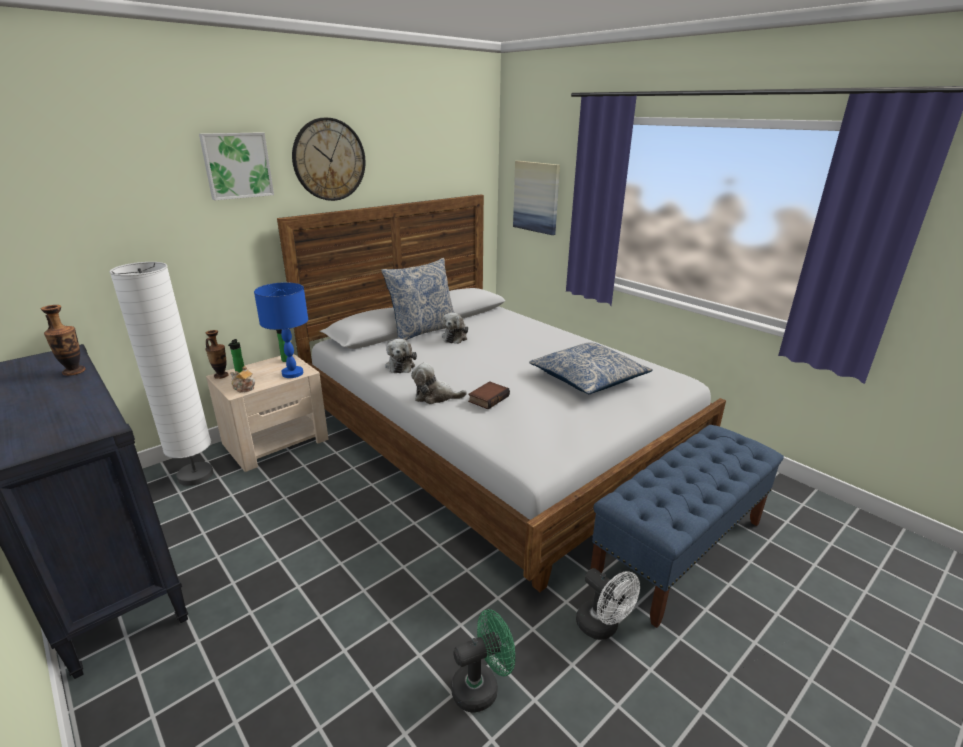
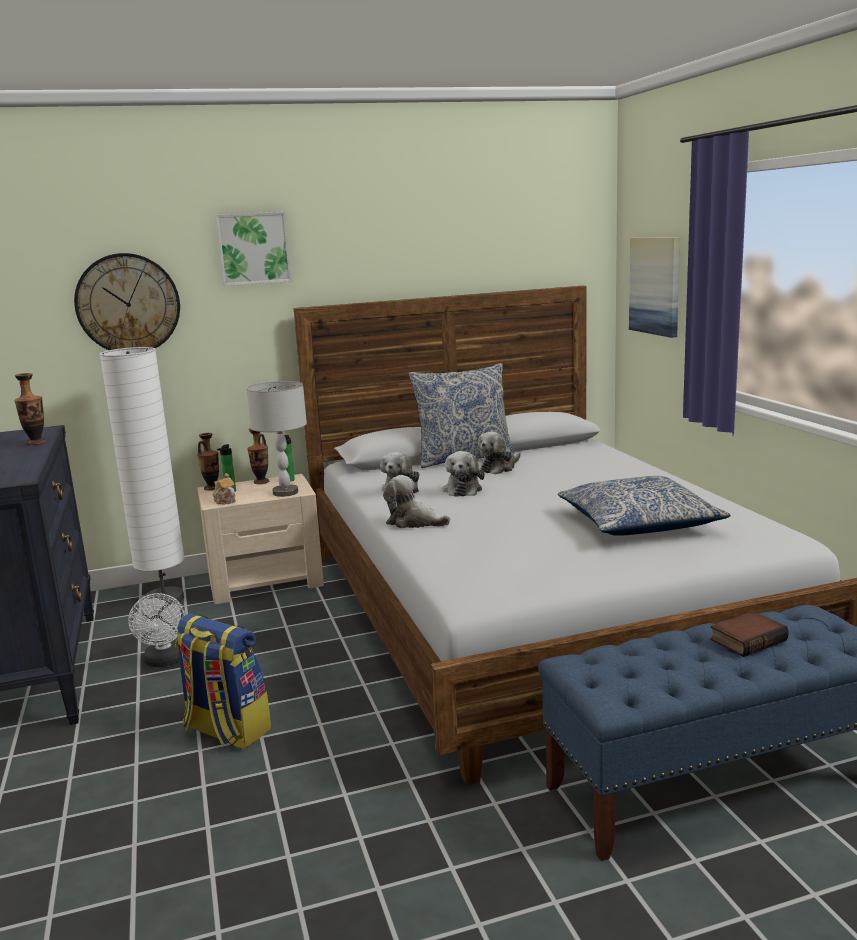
camera: 25 degrees right, 10 degrees down
blue table lamp [254,282,308,378] -> grey table lamp [246,381,307,497]
wall clock [292,118,365,201] -> wall clock moved to [74,253,180,350]
green fan [451,609,515,713] -> none
book [468,381,510,409] -> book moved to [710,611,789,657]
white fan [576,568,640,640] -> white fan moved to [128,593,185,667]
none -> backpack [175,614,271,749]
none -> vase [247,428,269,484]
none -> plush toy [443,451,485,497]

